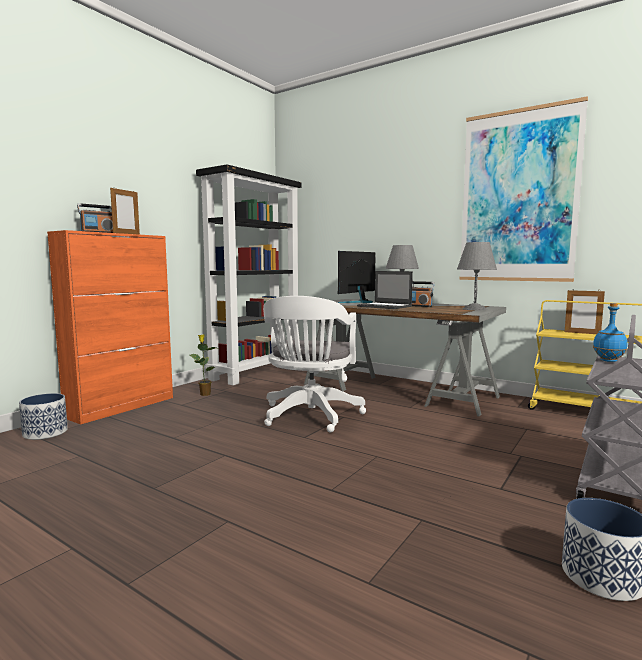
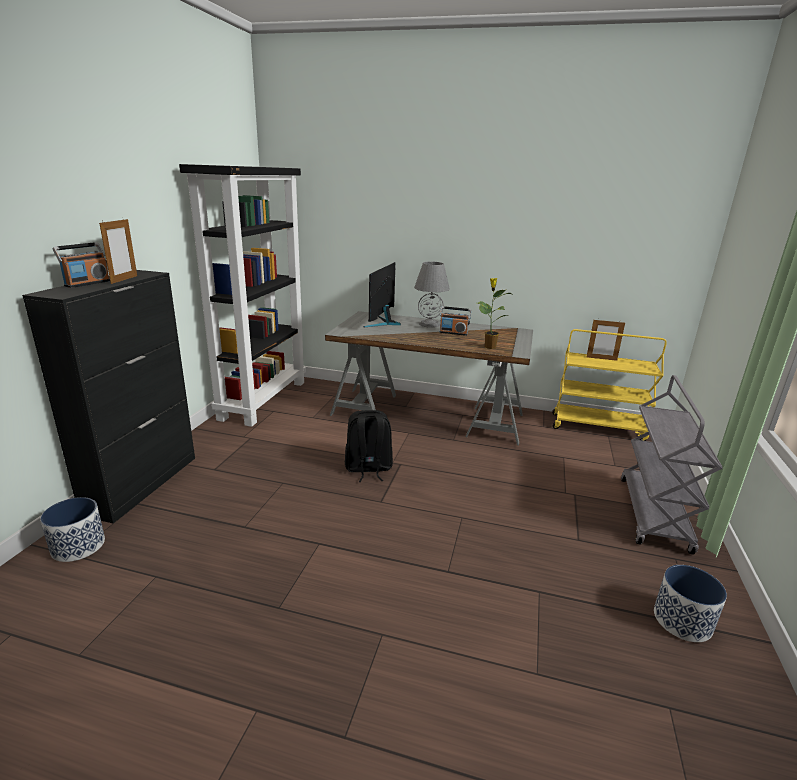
camera: 20 degrees left, 15 degrees up
orange cabinet [47,230,173,425] -> black cabinet [22,270,195,523]
potted plant [190,334,219,396] -> potted plant moved to [477,278,514,349]
white office chair [263,296,366,433] -> black backpack [345,410,393,482]
laptop [357,271,413,309] -> none
grey table lamp [457,242,497,310] -> none
picture [459,96,588,282] -> none
blue bottle [593,303,628,362] -> none

